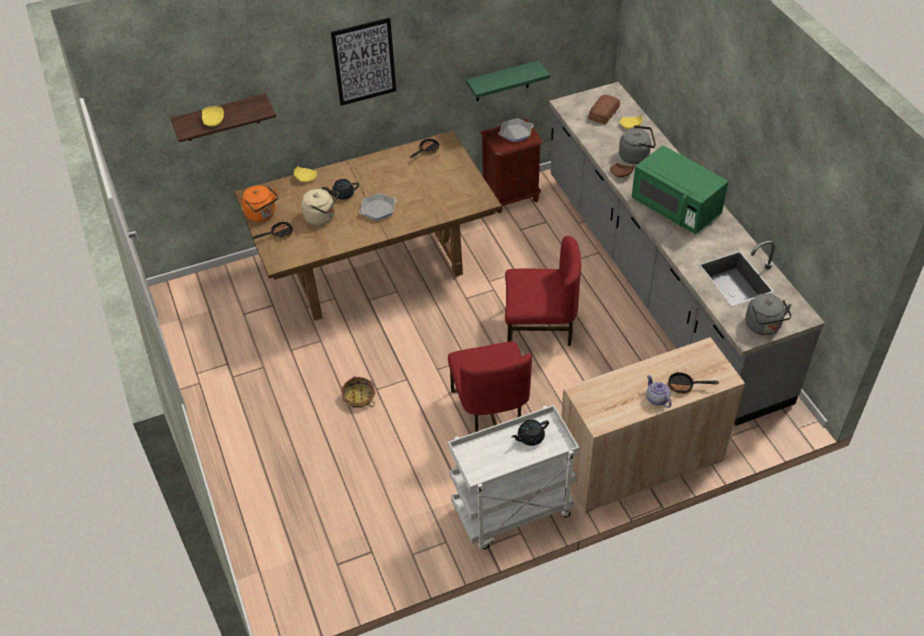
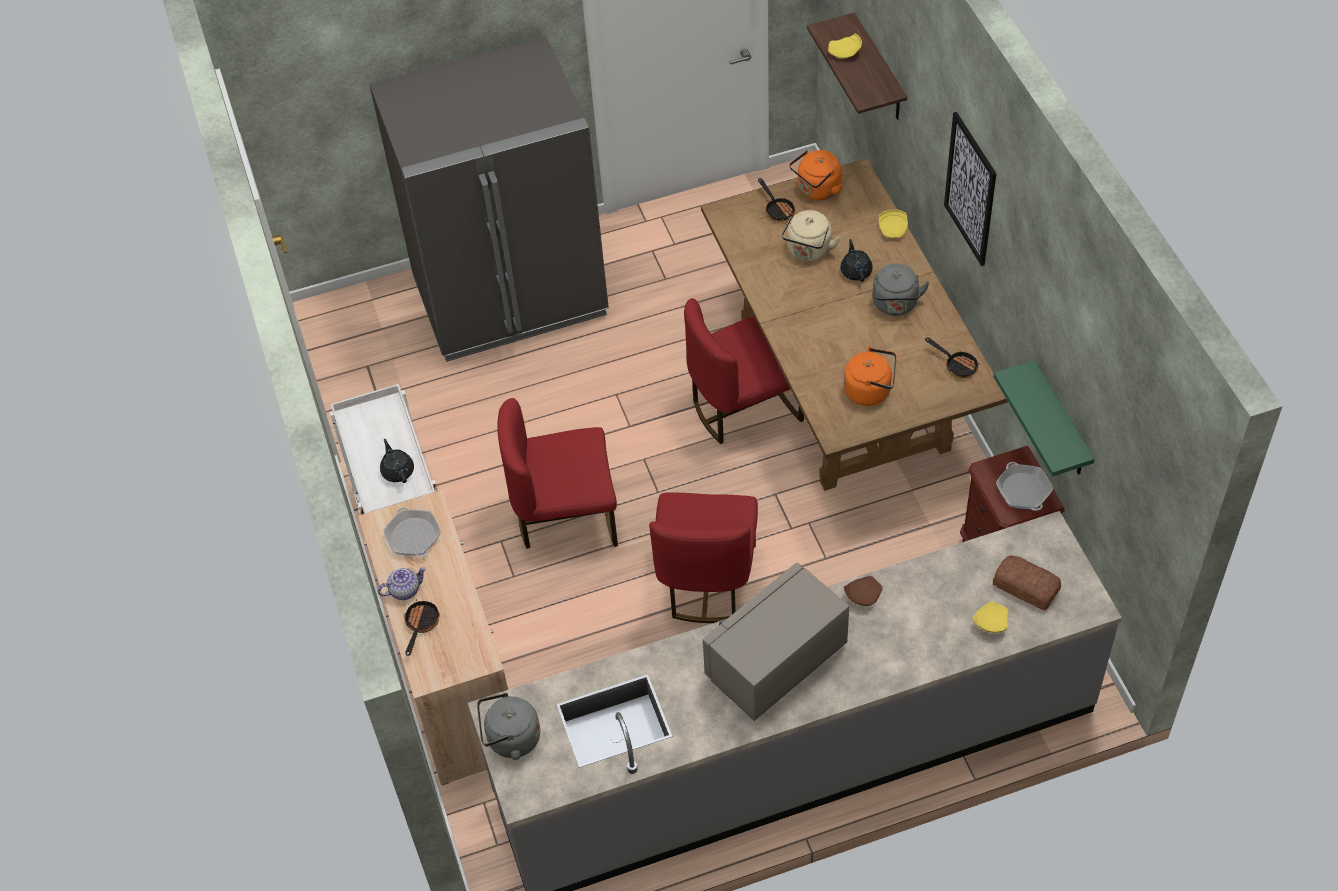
camera: 95 degrees right, 5 degrees up
basket [341,376,376,408] -> none
frying pan [359,193,397,220] -> frying pan moved to [383,507,441,557]
grey kettle [619,125,656,164] -> grey kettle moved to [872,263,930,316]
green microwave [632,145,729,234] -> grey microwave [703,563,849,721]
none -> grey fridge [369,37,609,362]
none -> red chair [684,298,804,444]
none -> orange kettle [844,346,897,406]

